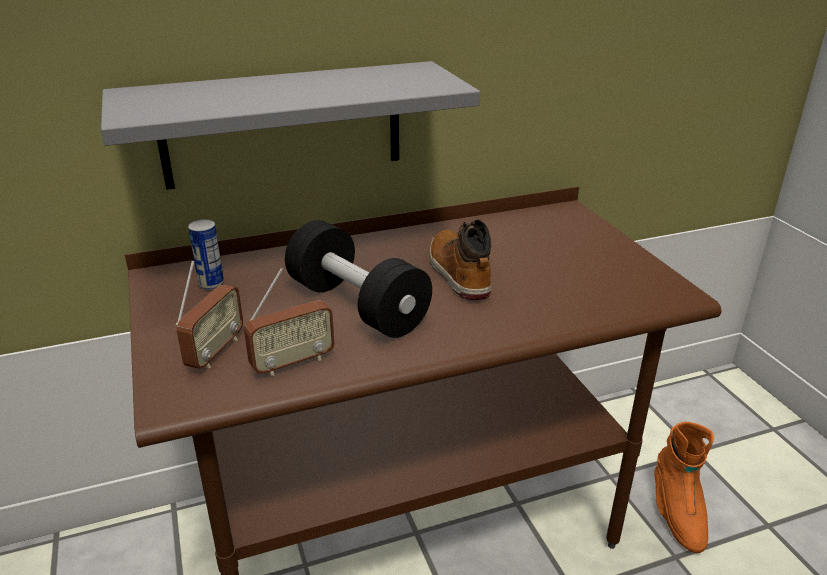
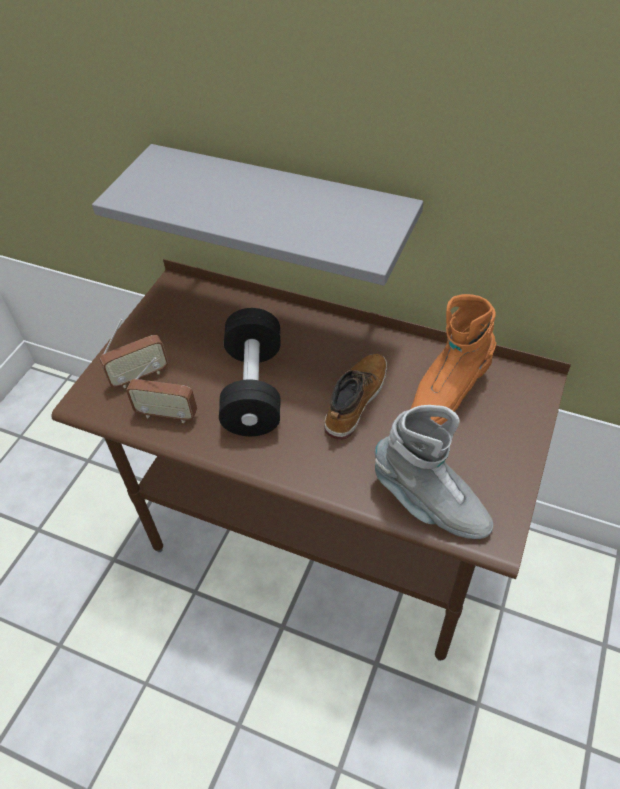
camera: 45 degrees right, 20 degrees up
can [188,219,224,290] -> none
orange boot [654,422,714,553] -> orange boot moved to [411,294,496,425]
none -> grey boot [375,405,493,539]

